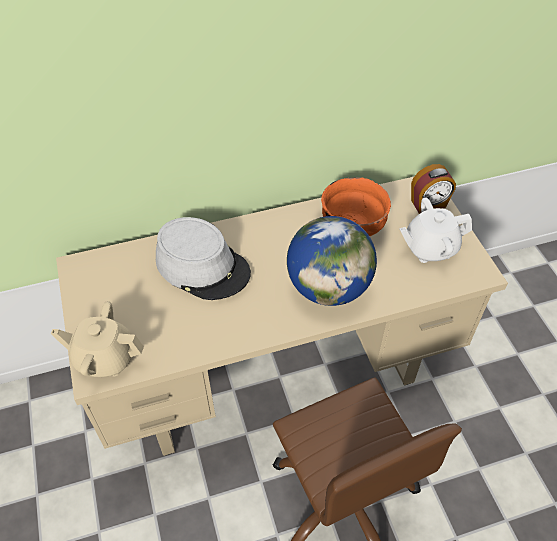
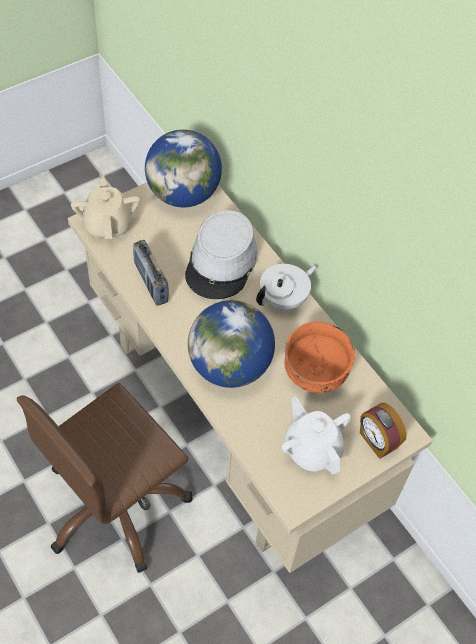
camera: 70 degrees right, 5 degrees up
none -> radio [133,240,169,306]
none -> globe [145,129,222,207]
none -> white teapot [256,264,317,310]

